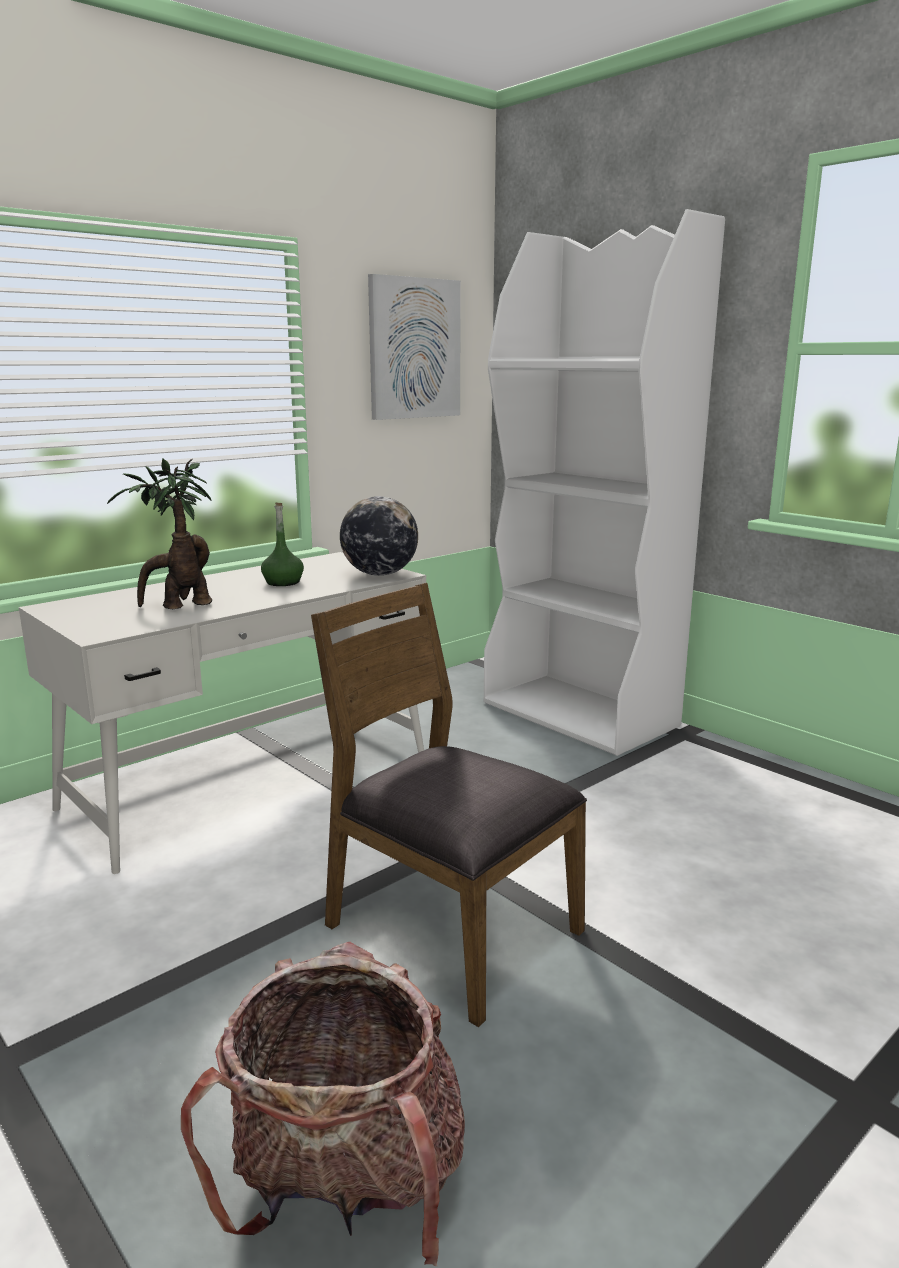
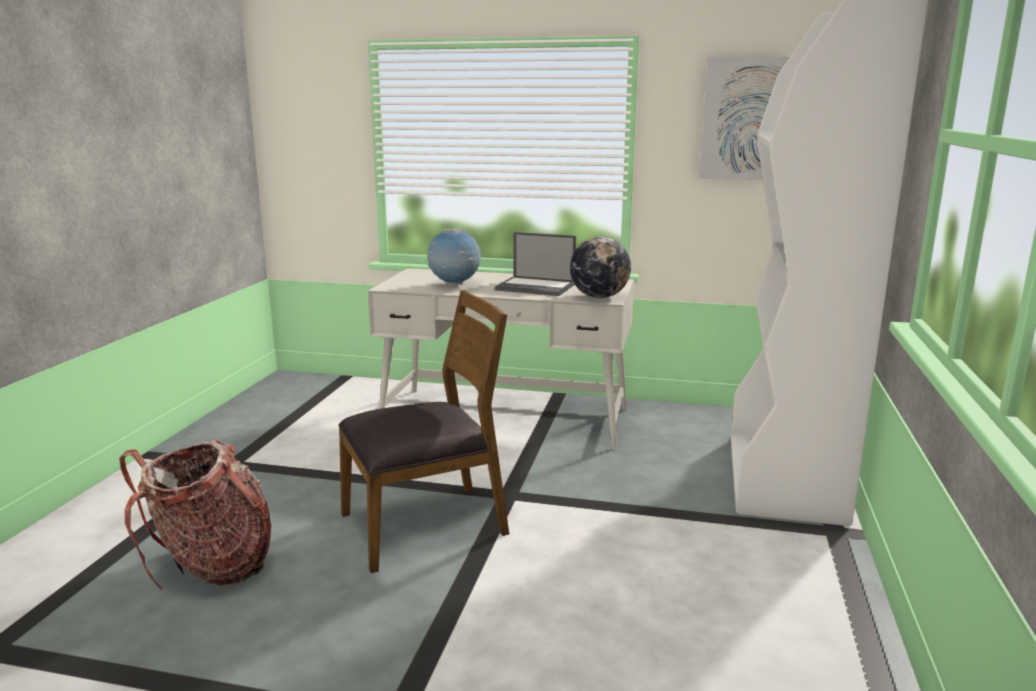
camera: 55 degrees right, 0 degrees up
potted plant [107,458,212,609] -> globe [427,228,481,286]
green bottle [261,502,304,586] -> laptop [495,232,576,296]
brown chair [311,583,587,1027] -> brown chair turned 60 degrees clockwise [339,290,509,573]

